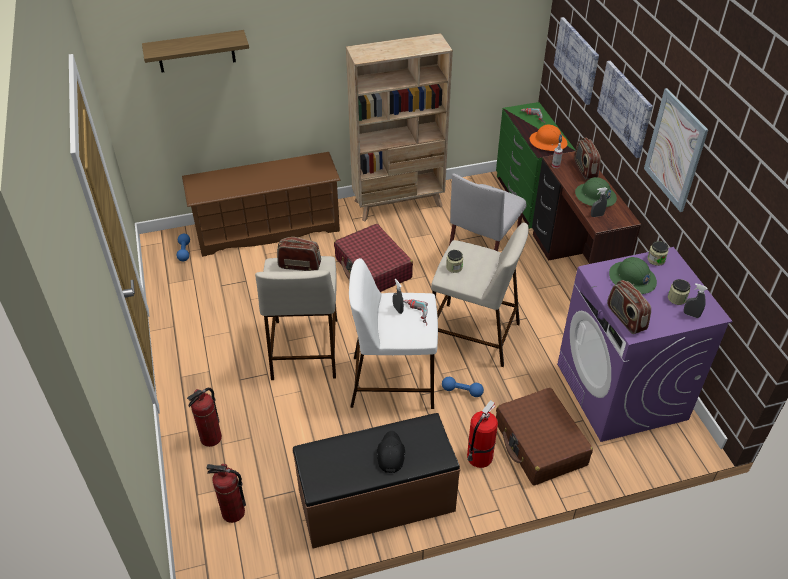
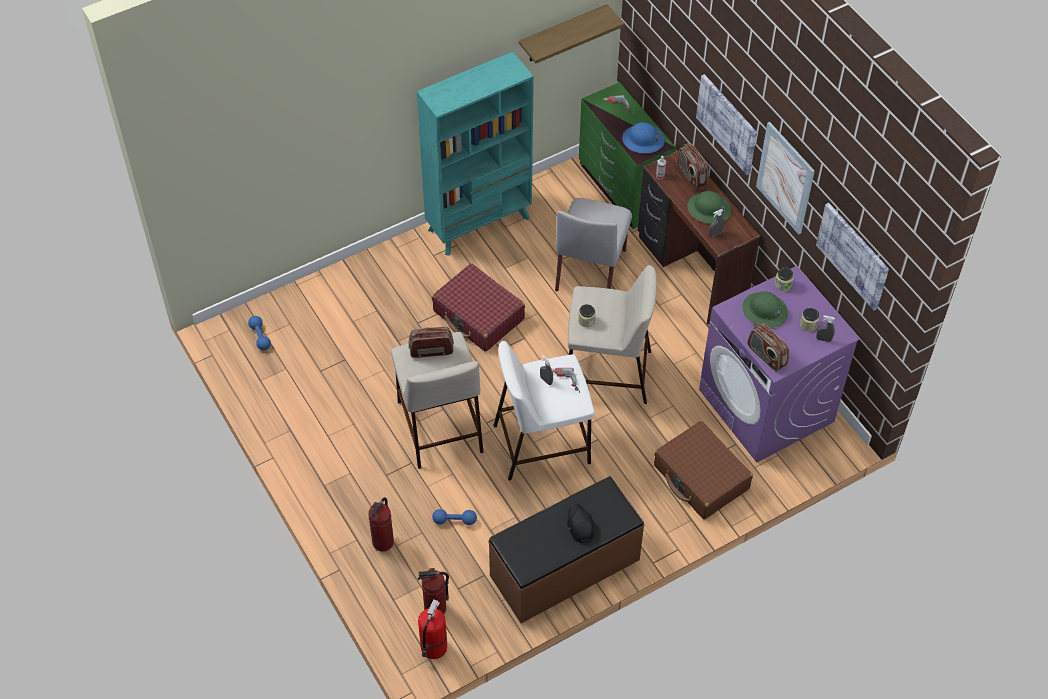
camera: 15 degrees left, 10 degrees up
shelf [142,30,249,72] -> shelf moved to [519,4,624,64]
brown shoe rack [182,152,341,257] -> none
beige bookcase [346,33,453,221] -> turquoise bookcase [417,51,534,256]
blue dumbbell [442,377,484,397] -> blue dumbbell moved to [432,509,477,525]
fire extinguisher [467,400,498,468] -> fire extinguisher moved to [418,599,447,659]
orange hard hat [530,124,568,151] -> blue hard hat [622,122,665,153]
picture [554,17,599,105] -> picture moved to [816,203,889,310]

